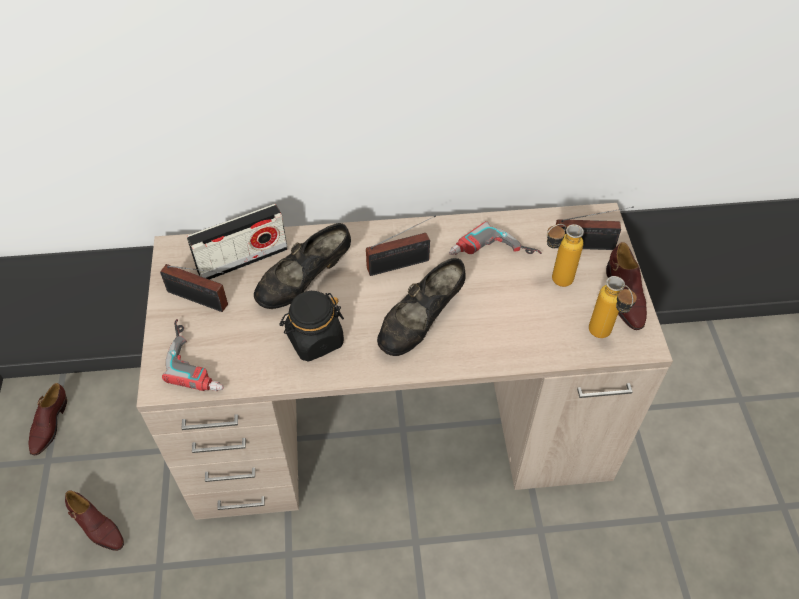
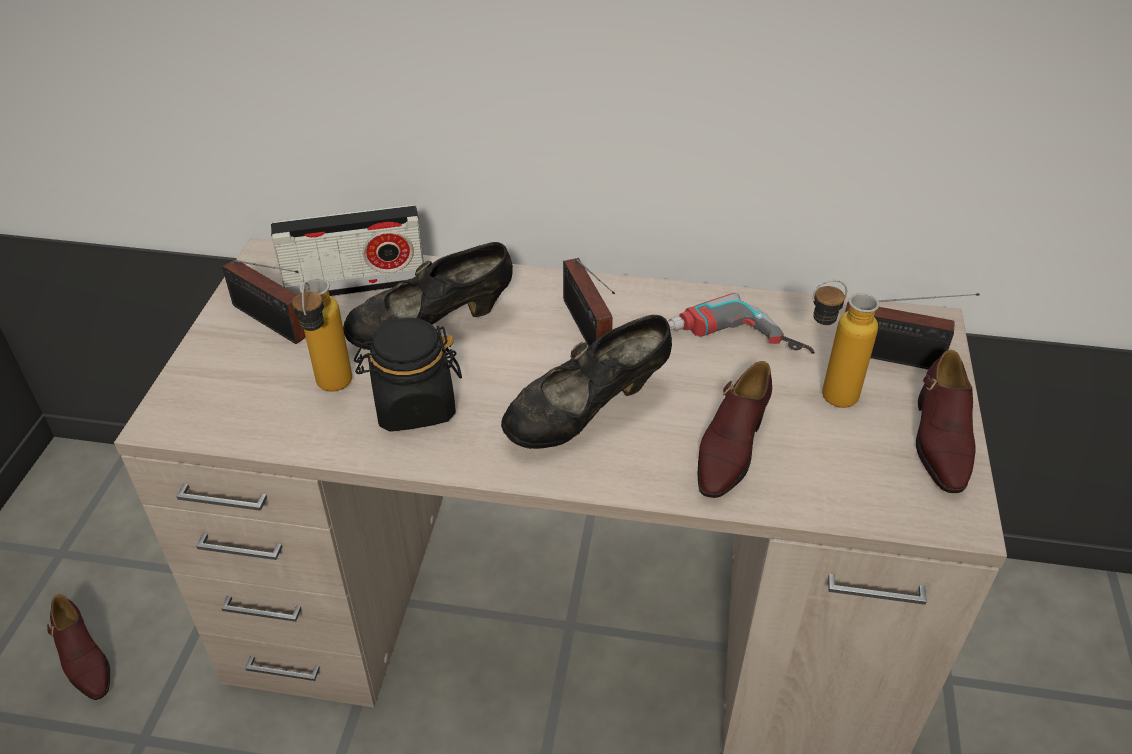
camera: 15 degrees right, 10 degrees down
brown shoe [29,383,67,455] -> brown shoe moved to [698,361,772,498]
power drill [162,319,224,391] -> none
radio [366,215,436,276] -> radio turned 75 degrees clockwise [563,258,615,345]
bottle [589,276,637,338] -> bottle moved to [292,278,352,391]

